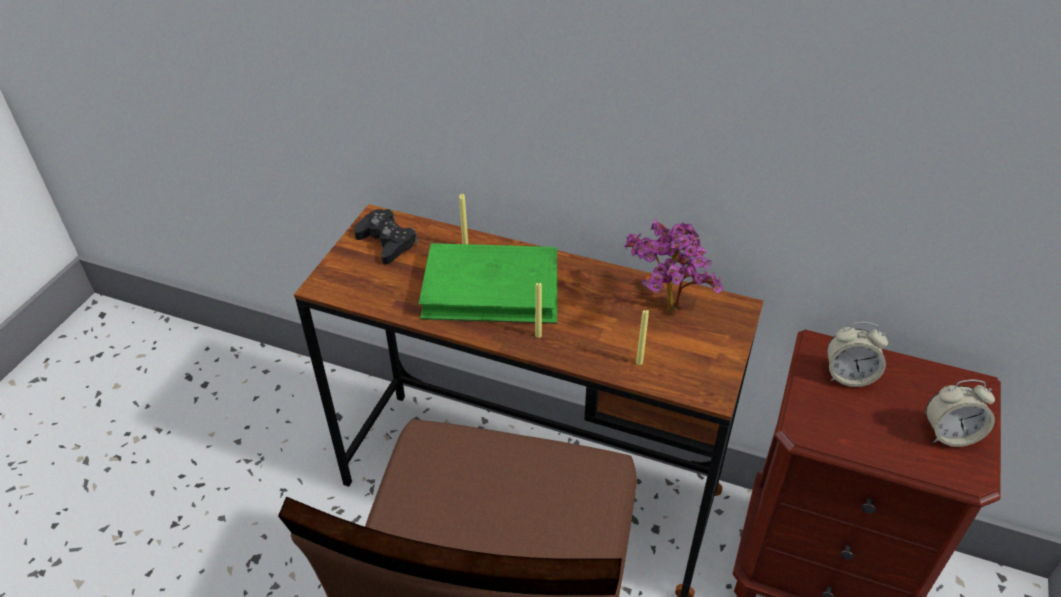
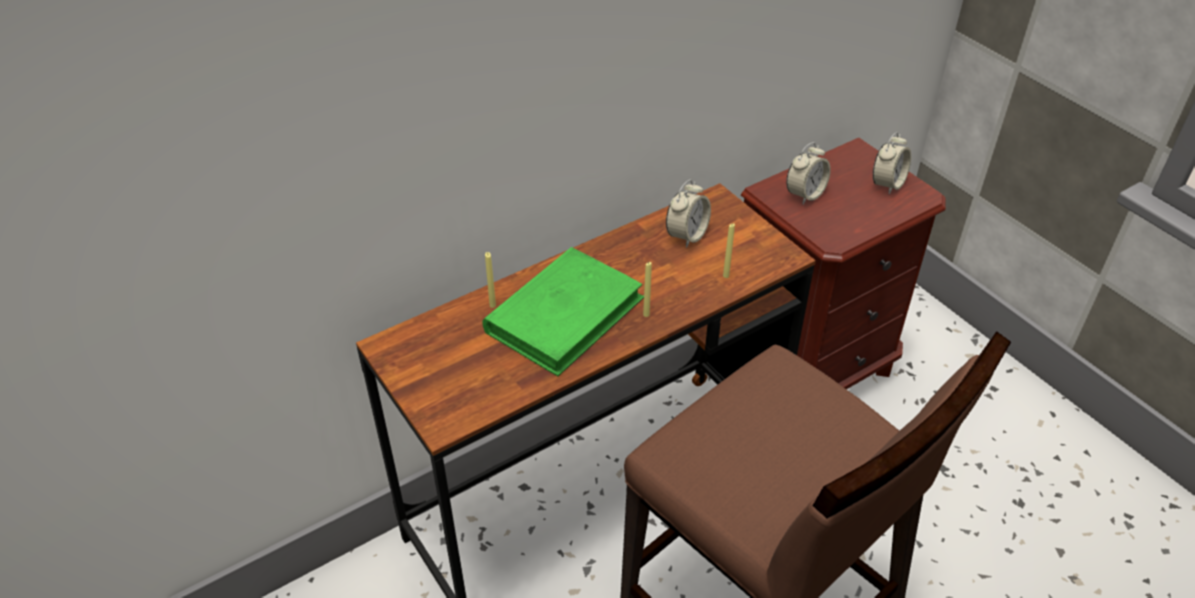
camera: 55 degrees left, 0 degrees up
black game controller [354,209,418,265] -> none
potted plant [624,218,723,312] -> alarm clock [666,179,711,248]

